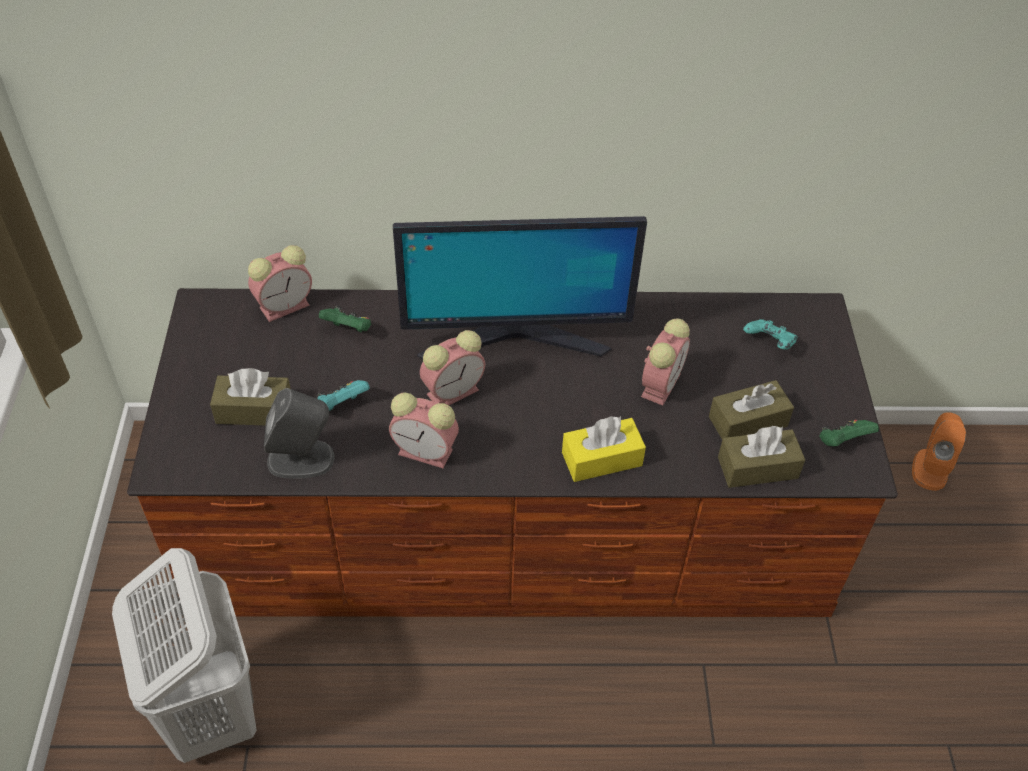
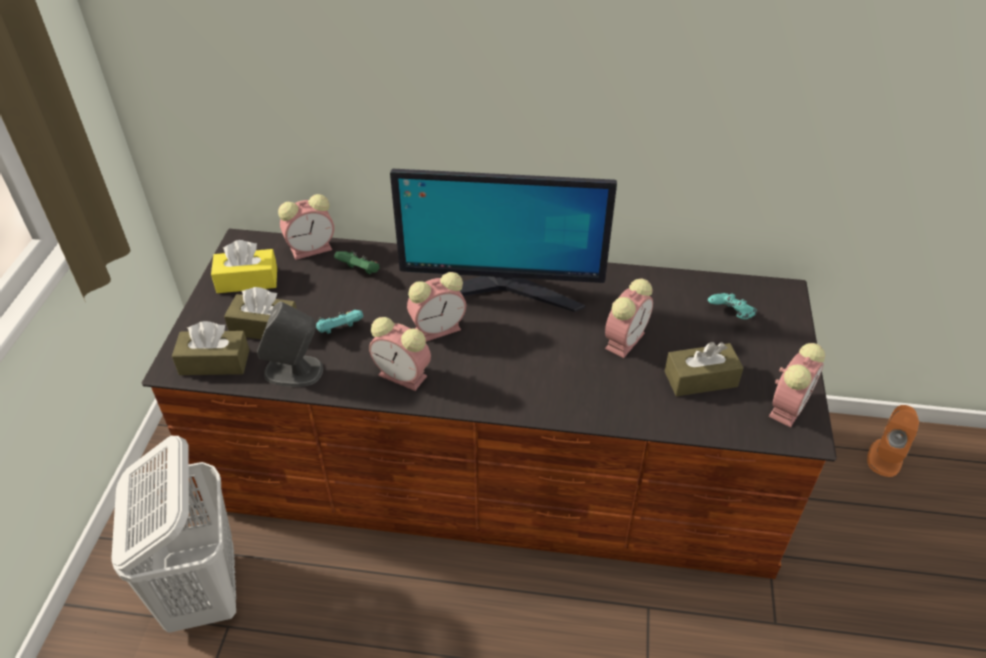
camera: 10 degrees right, 5 degrees down
yellow tissue box [562,416,646,482] -> yellow tissue box moved to [211,240,277,293]
brown tissue box [718,426,805,488] -> brown tissue box moved to [172,321,249,375]
green game controller [819,420,879,446] -> alarm clock [769,343,825,427]

